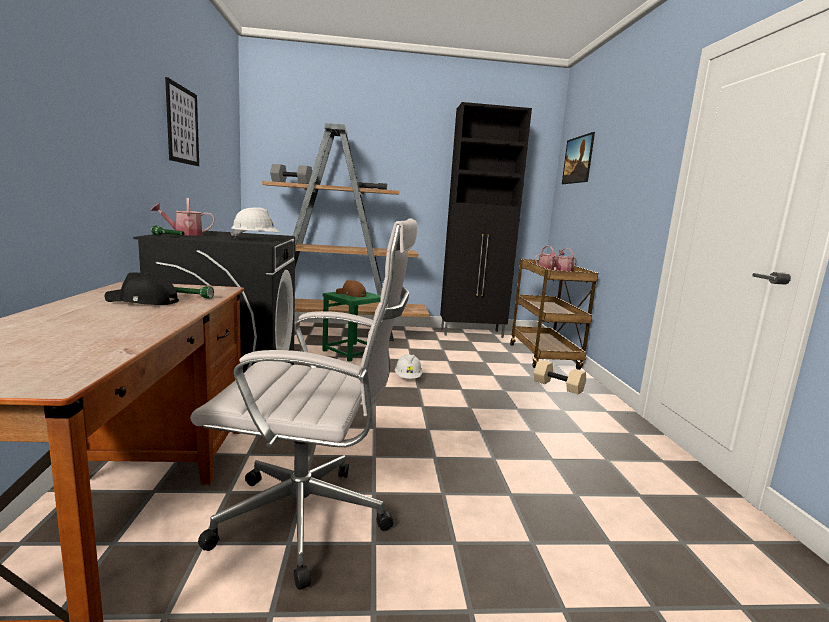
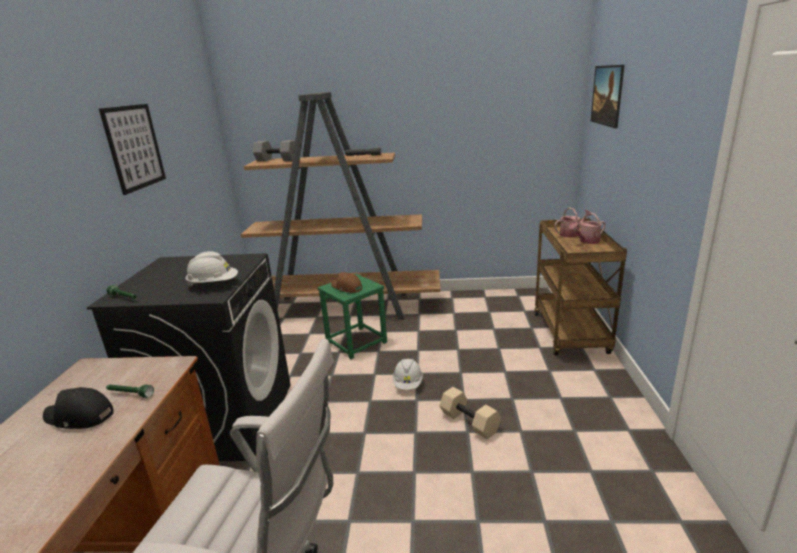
camera: 10 degrees right, 10 degrees up
watering can [150,198,215,236] -> none
black cabinet [440,102,532,338] -> none
beige dumbbell [534,360,586,394] -> beige dumbbell moved to [439,387,501,439]

